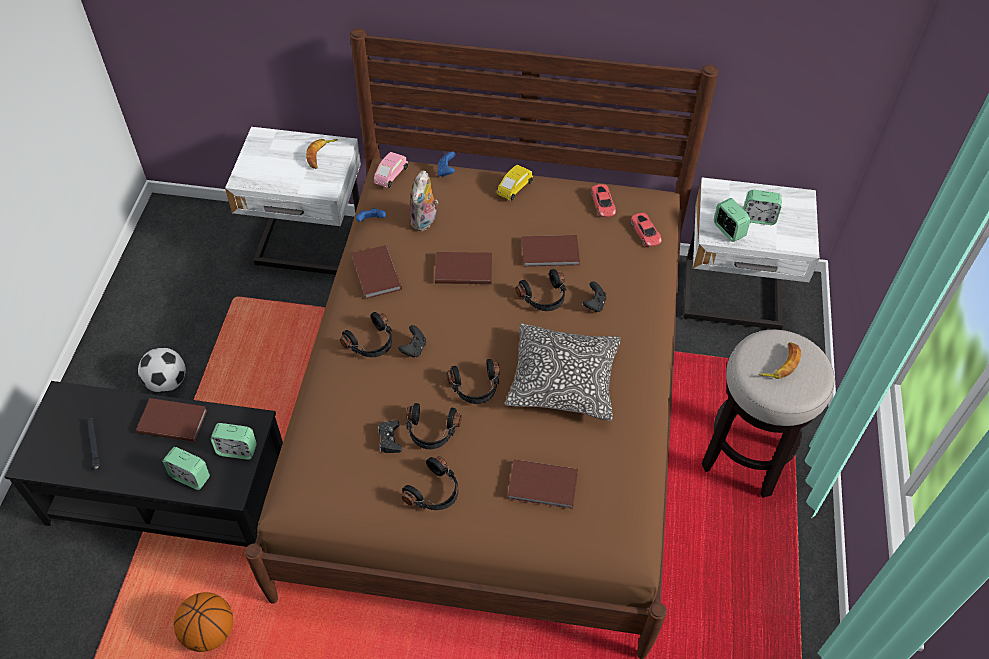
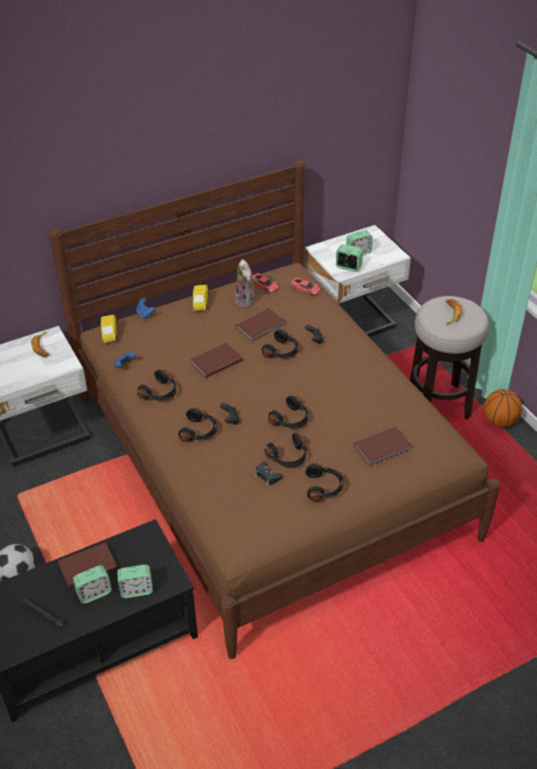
camera: 35 degrees left, 10 degrees down
basketball [174,592,233,652] -> basketball moved to [484,389,522,427]
alarm clock [210,423,257,460] -> alarm clock moved to [73,565,112,604]
brown book [352,245,402,299] -> black headphones [137,370,176,401]
pink toy car [374,152,408,188] -> yellow toy car [101,314,118,343]
plush toy [410,170,438,231] -> plush toy moved to [235,259,256,308]
pillow [505,324,621,421] -> none

